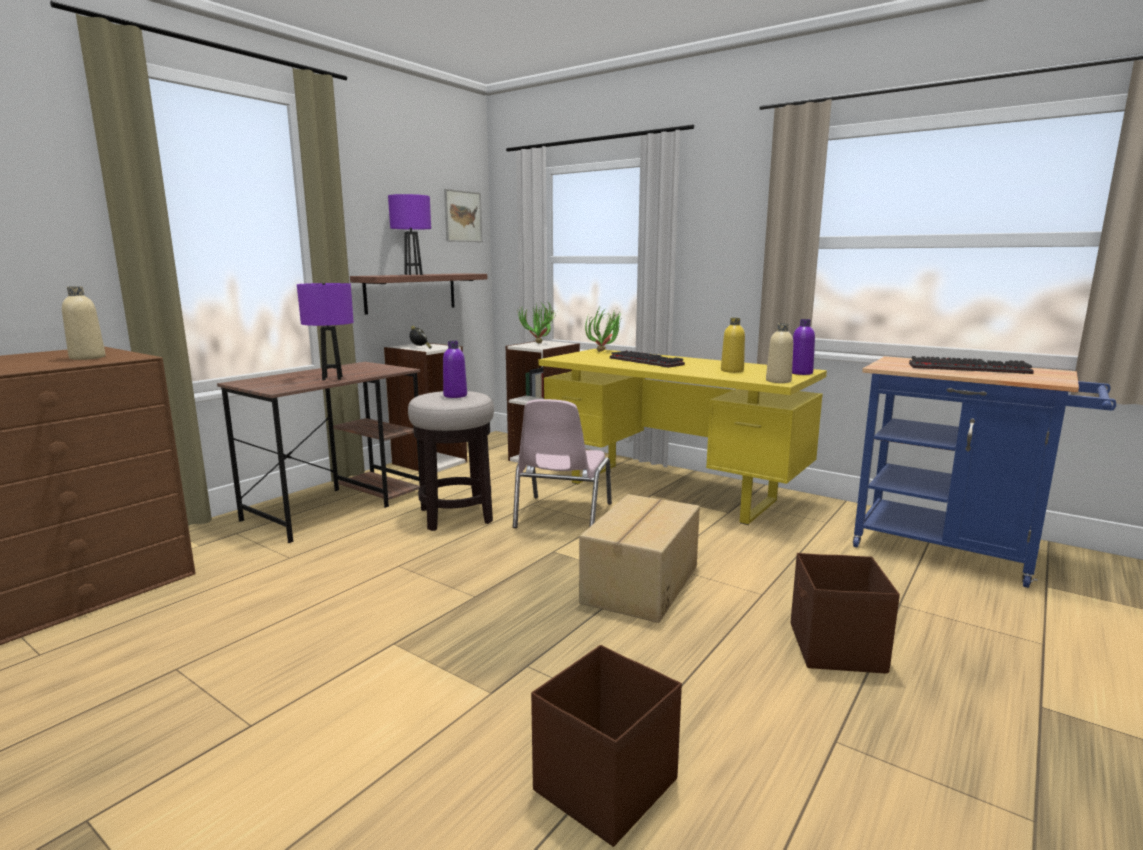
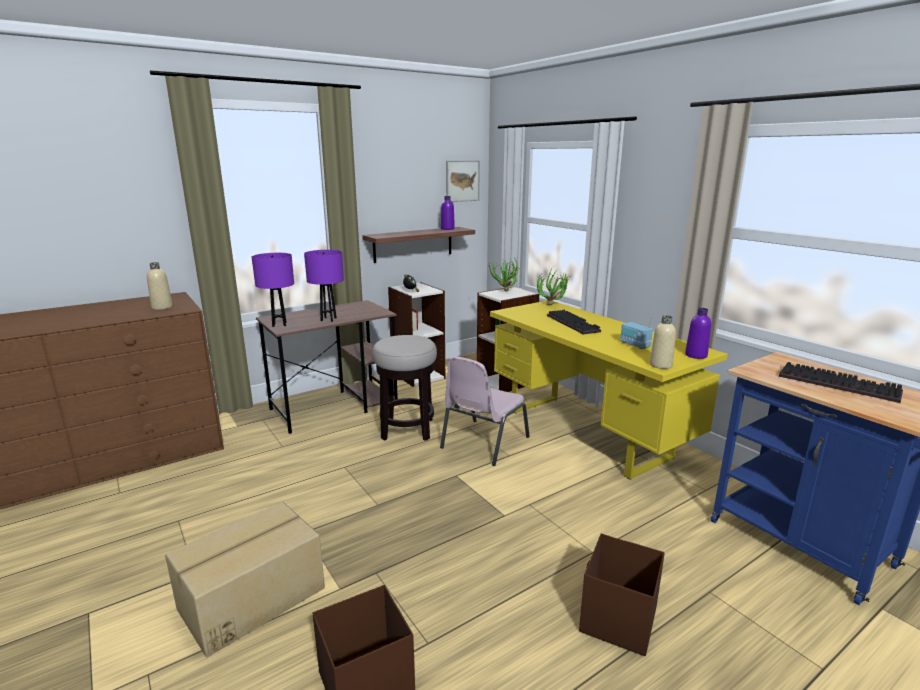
camera: 20 degrees right, 5 degrees up
purple table lamp [388,194,431,275] -> purple table lamp moved to [252,253,294,327]
purple bottle [443,341,467,398] -> purple bottle moved to [441,196,455,230]
cardboard box [579,494,700,623] -> cardboard box moved to [165,502,325,657]
yellow bottle [721,318,745,373] -> radio [620,316,653,349]

